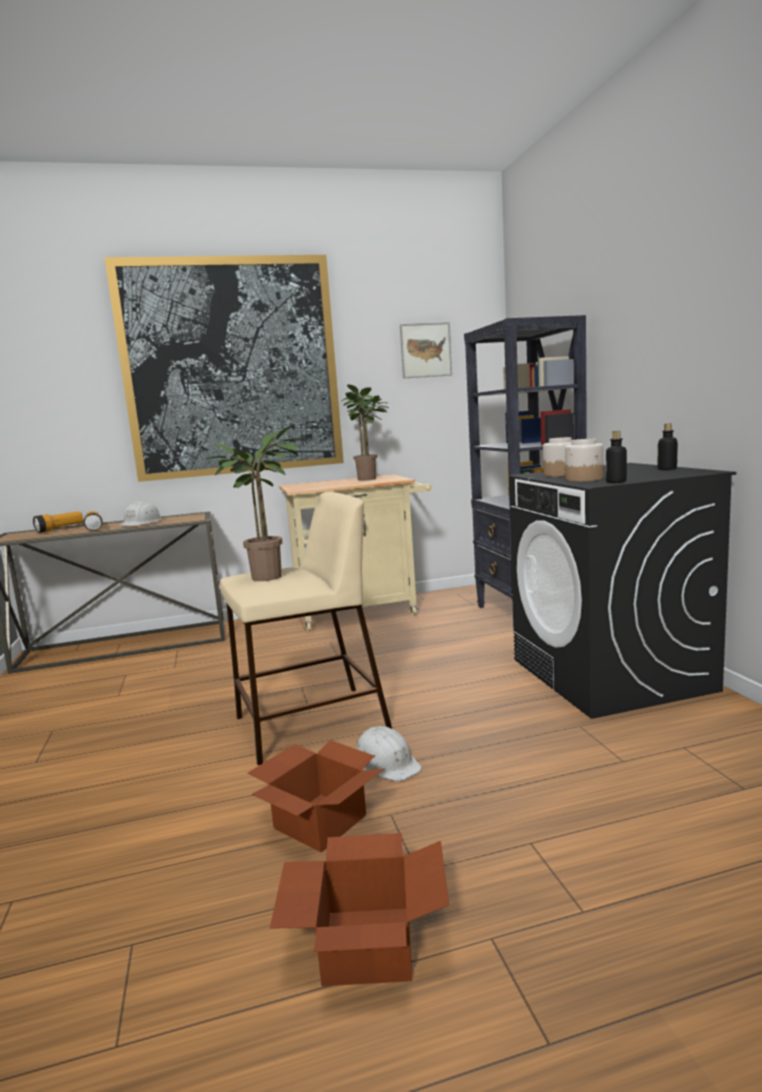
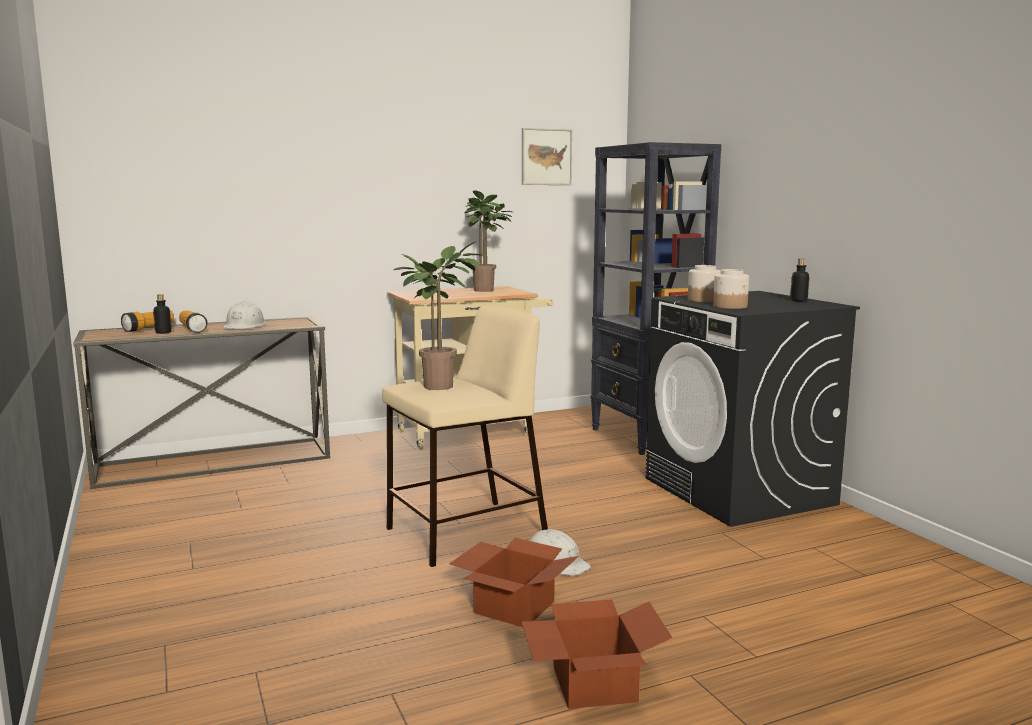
camera: 10 degrees left, 0 degrees up
picture [104,255,344,482] -> none
bottle [606,431,627,483] -> bottle moved to [153,294,172,334]

